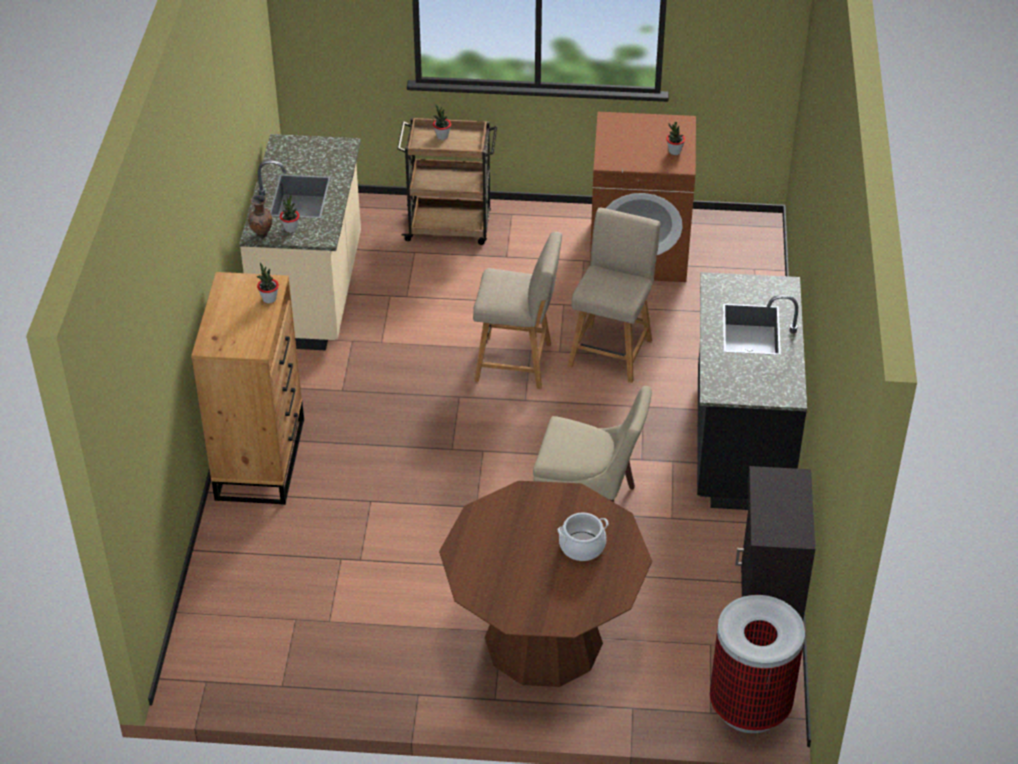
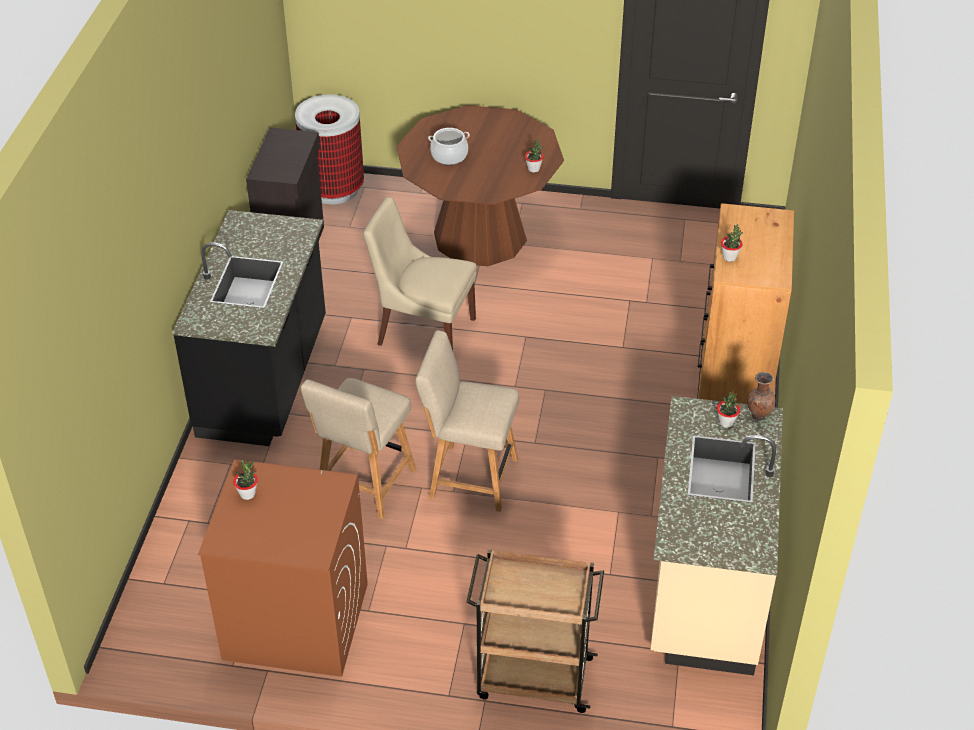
camera: 175 degrees left, 0 degrees up
potted plant [433,104,451,140] -> potted plant moved to [525,139,544,173]

